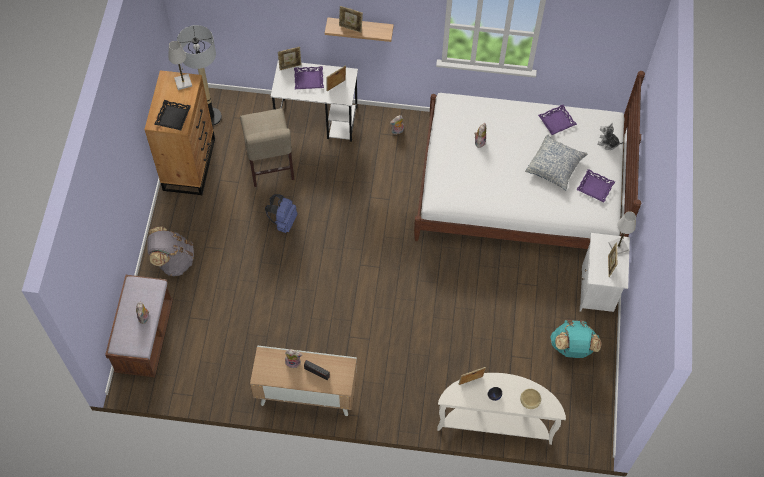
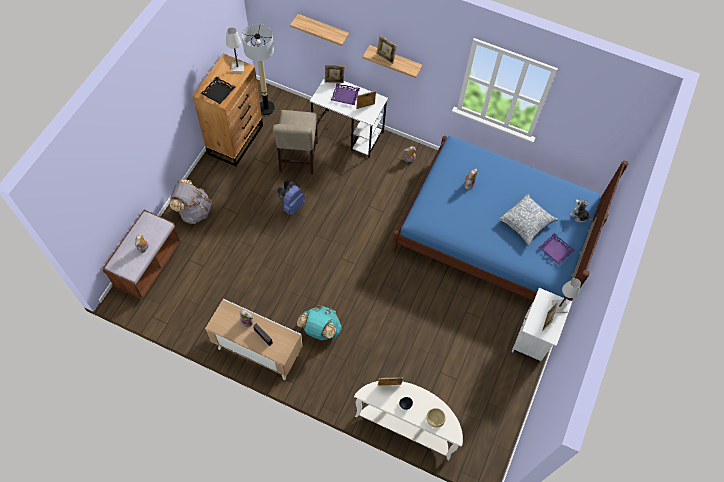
camera: 15 degrees right, 0 degrees up
white bed [414,71,645,249] -> blue bed [393,136,628,301]
purple tray [538,105,577,135] -> none
turquoise backpack [550,320,601,358] -> turquoise backpack moved to [297,305,342,340]
none -> shelf [290,14,349,46]

